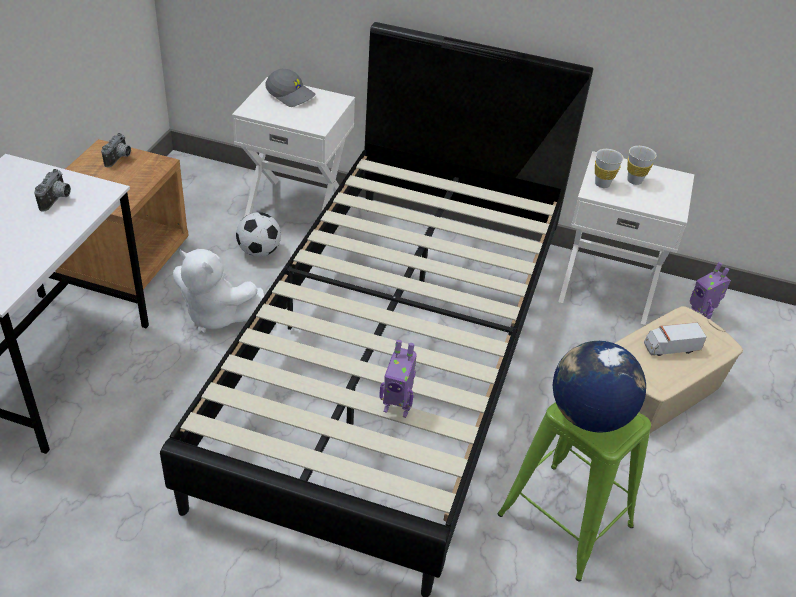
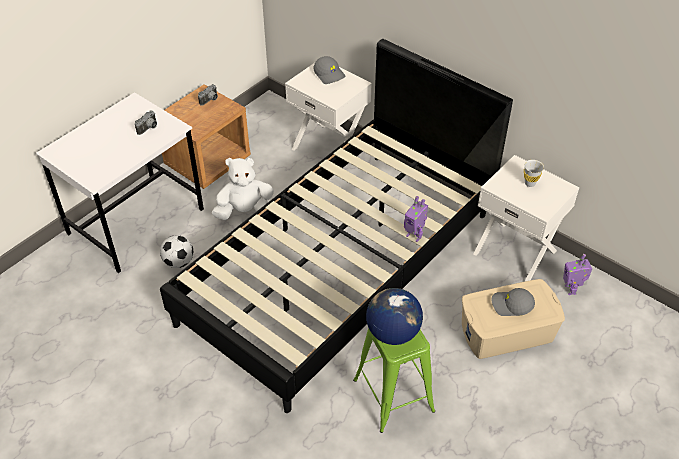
camera: 25 degrees right, 5 degrees up
white plush toy [173,249,265,333] -> white plush toy turned 120 degrees clockwise [212,158,274,220]
football [236,212,281,257] -> football moved to [160,235,193,268]
toy robot [379,340,417,418] -> toy robot moved to [404,196,428,242]
white cup [595,149,624,188] -> none
toy truck [644,322,707,356] -> grey cap [492,288,535,316]

